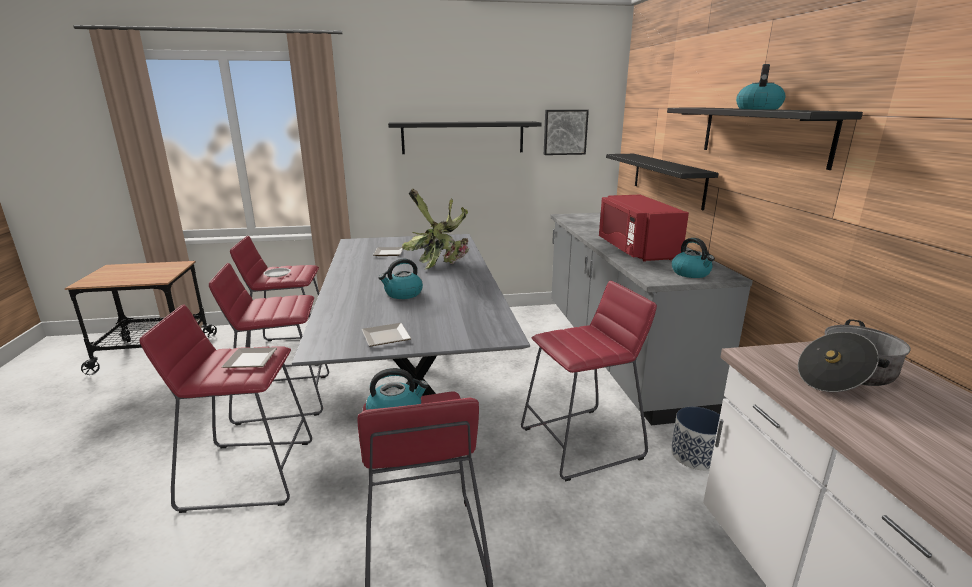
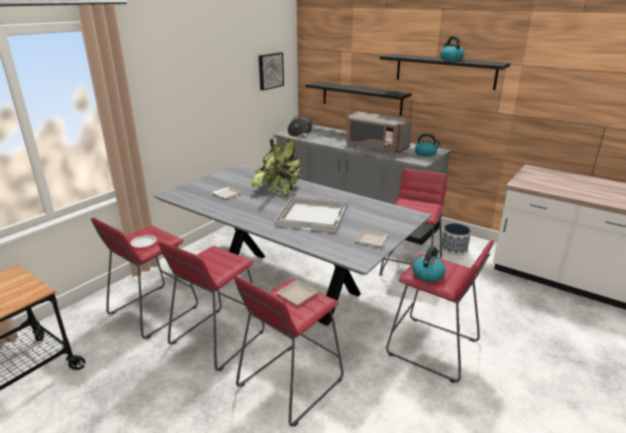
camera: 45 degrees left, 5 degrees up
kettle [379,259,423,299] -> white tray [275,196,348,233]
black shelf [388,121,542,154] -> none
red microwave [599,195,689,262] -> grey microwave [346,111,412,153]
cooking pot [798,319,911,392] -> cooking pot moved to [288,116,313,137]

